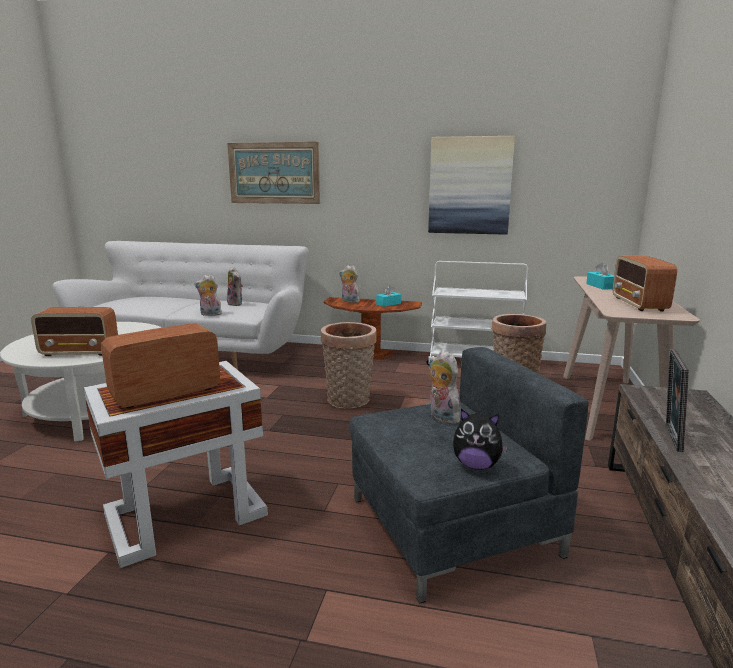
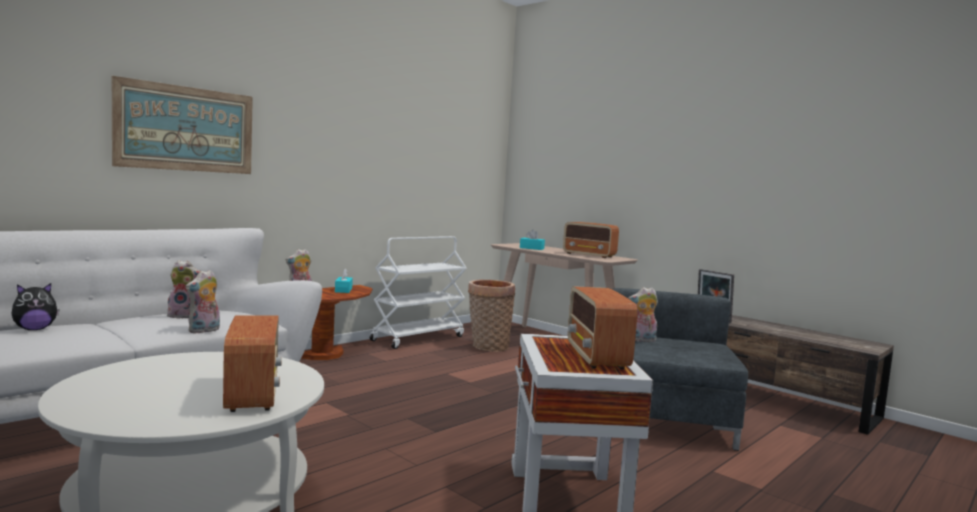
camera: 60 degrees left, 10 degrees down
radio [31,307,118,356] -> radio turned 45 degrees counterclockwise [223,316,282,412]
basket [321,322,377,408] -> none
picture [428,136,515,235] -> none
plush toy [453,409,508,470] -> plush toy moved to [11,283,60,330]

